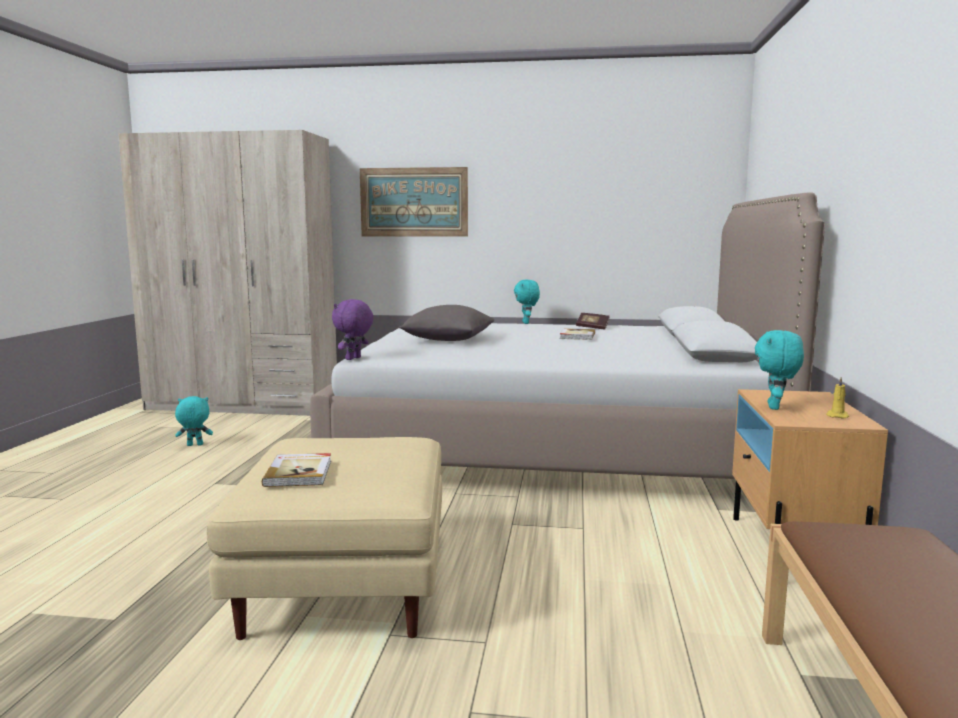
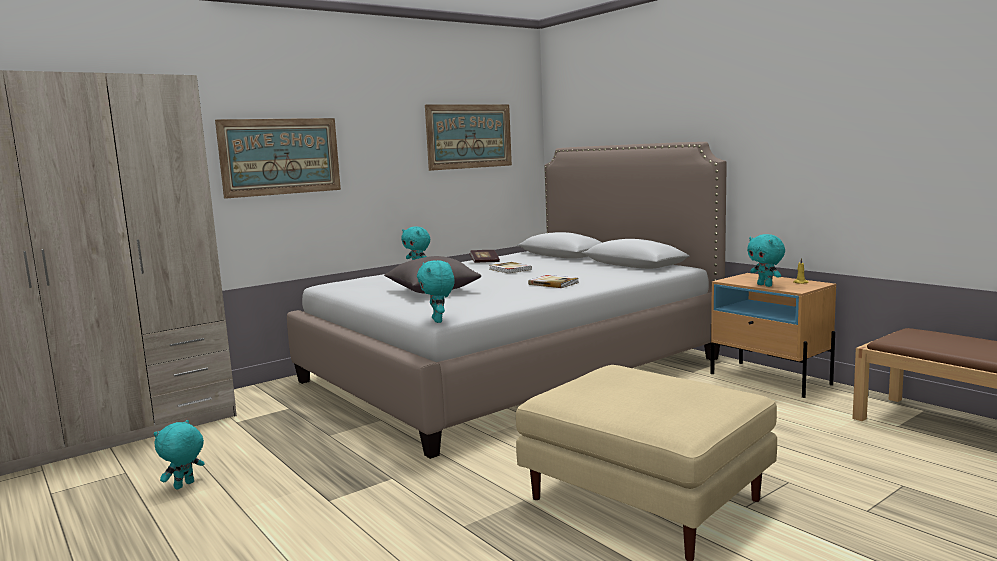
camera: 45 degrees left, 0 degrees up
book [262,453,331,487] -> book moved to [528,275,579,288]
purple plush toy [332,299,374,360] -> turquoise plush toy [417,260,455,323]
none -> picture [425,104,512,171]

